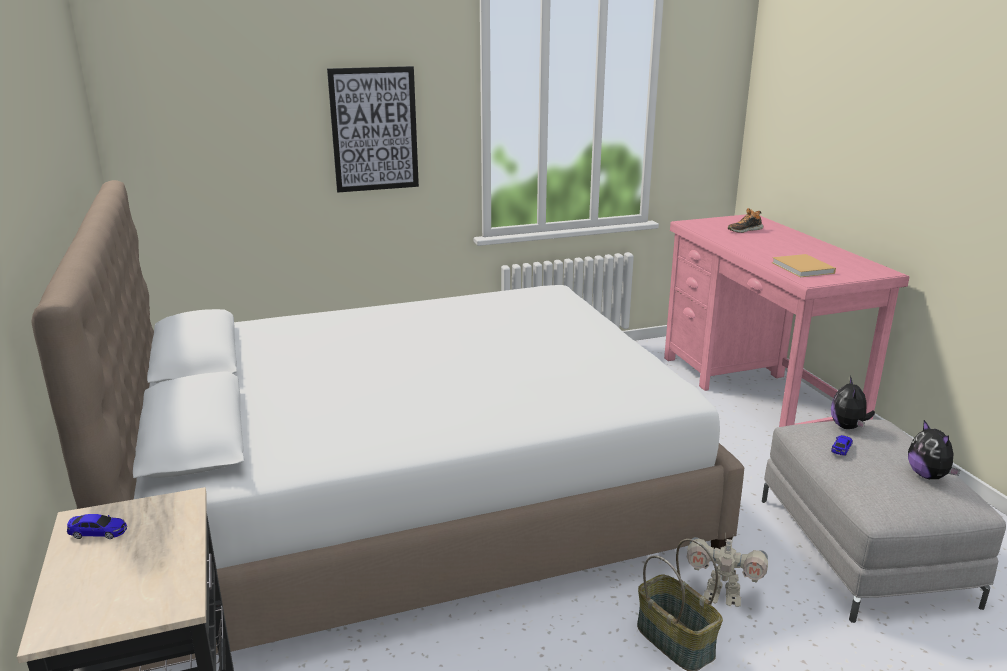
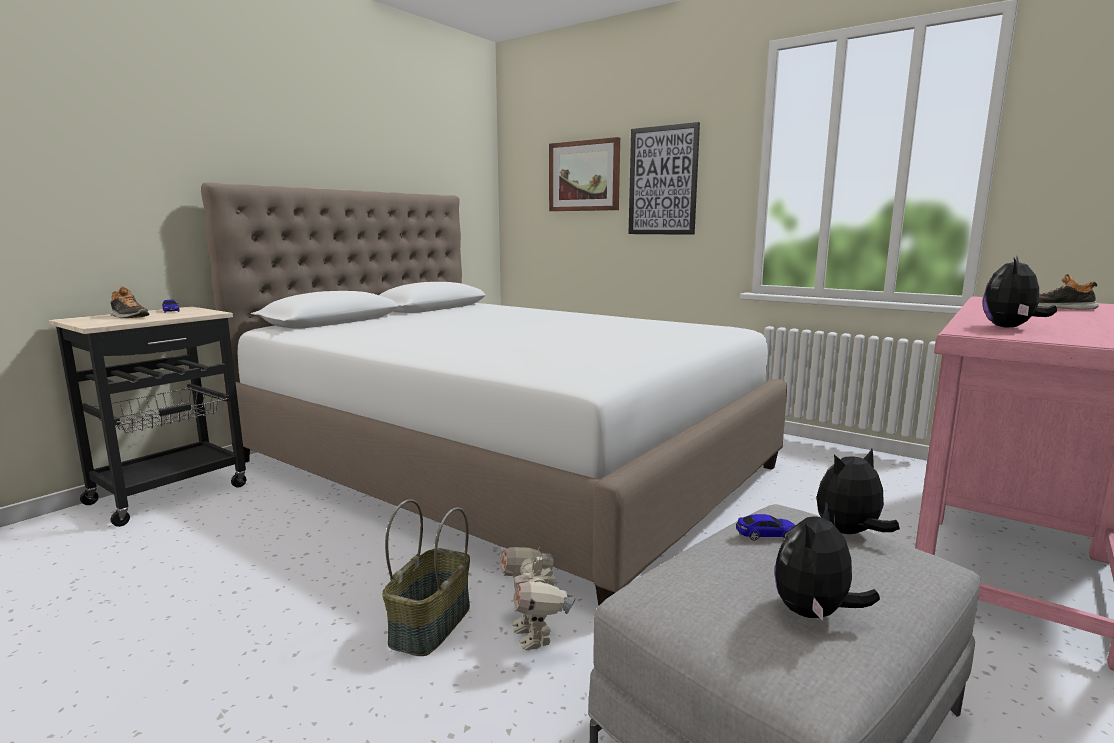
camera: 55 degrees right, 10 degrees down
beige book [772,254,836,277] -> plush toy [983,256,1057,328]
none -> shoe [110,287,149,318]
none -> picture [549,137,620,211]

